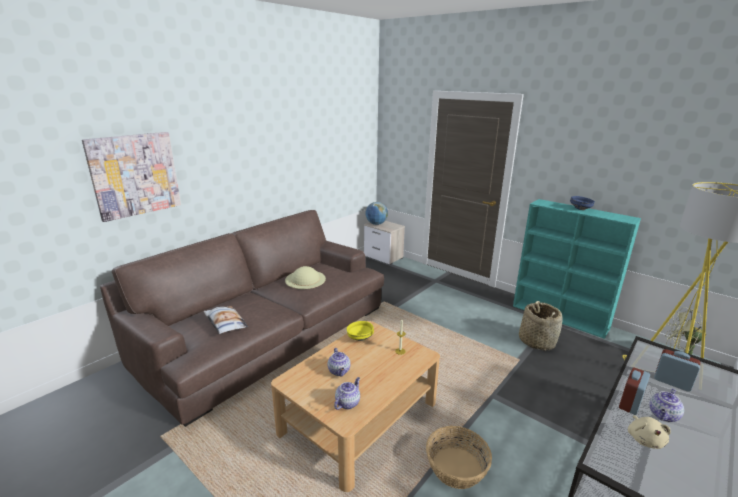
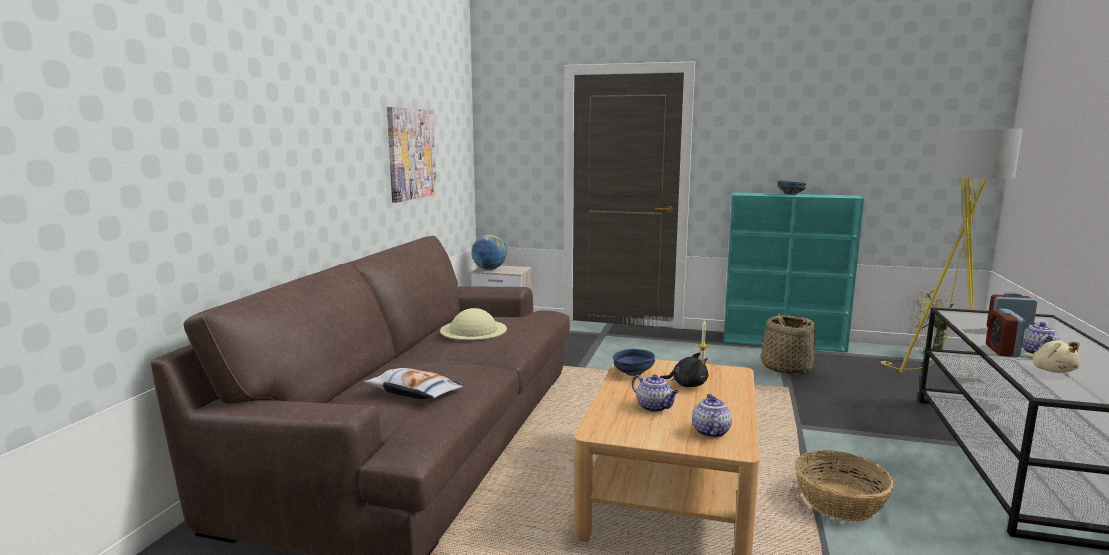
camera: 25 degrees left, 10 degrees down
picture [82,132,181,222] -> picture moved to [387,107,437,203]
yellow bowl [346,321,374,341] -> blue bowl [613,349,655,376]
none -> black plush toy [660,353,708,387]

